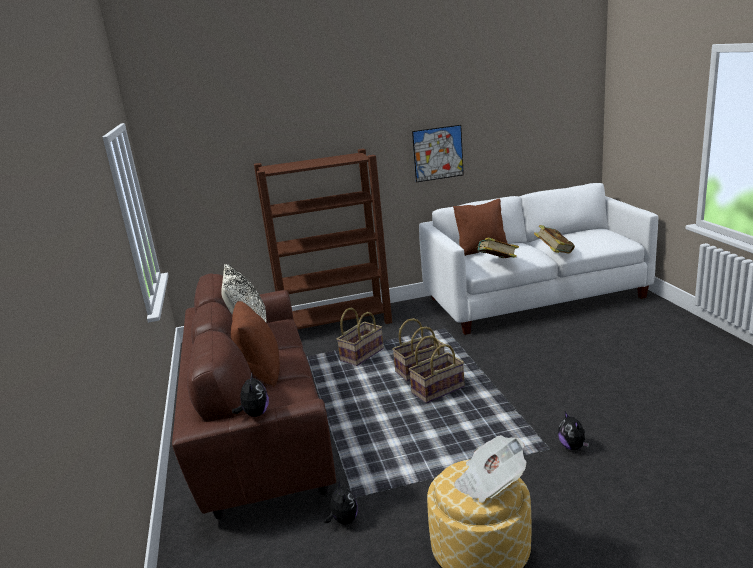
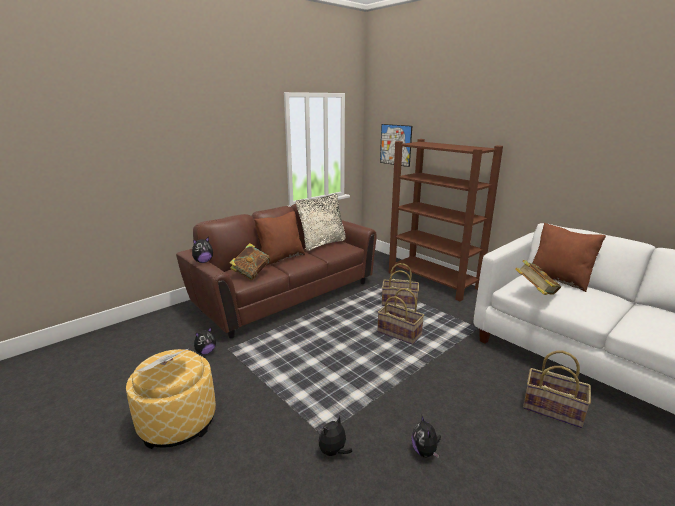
camera: 60 degrees right, 0 degrees up
basket [409,336,465,403] -> basket moved to [523,350,591,428]
picture [412,125,464,182] -> picture moved to [380,124,412,167]
book [534,225,575,254] -> book moved to [229,243,270,280]
none -> plush toy [411,416,441,458]

